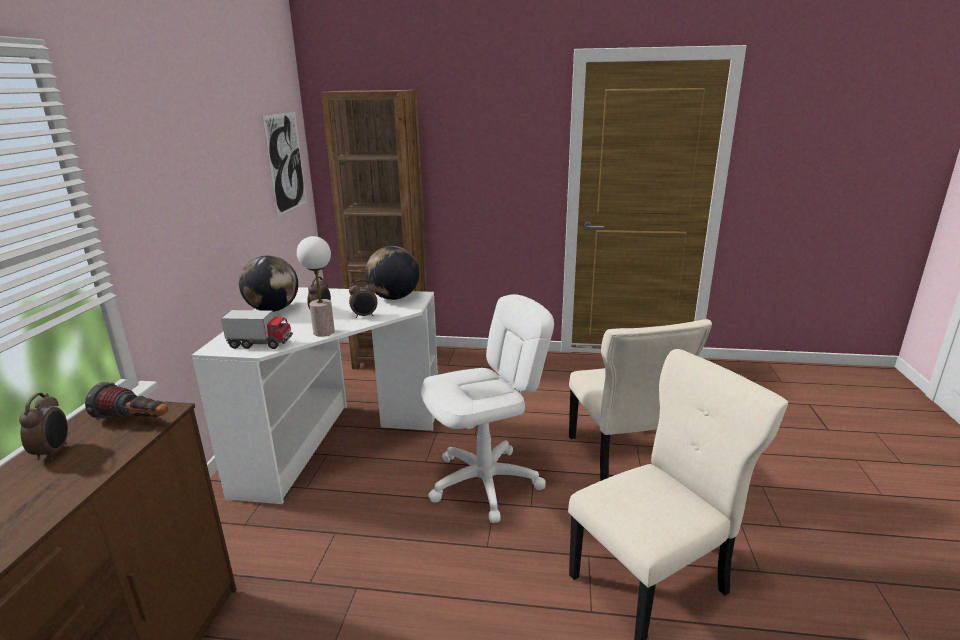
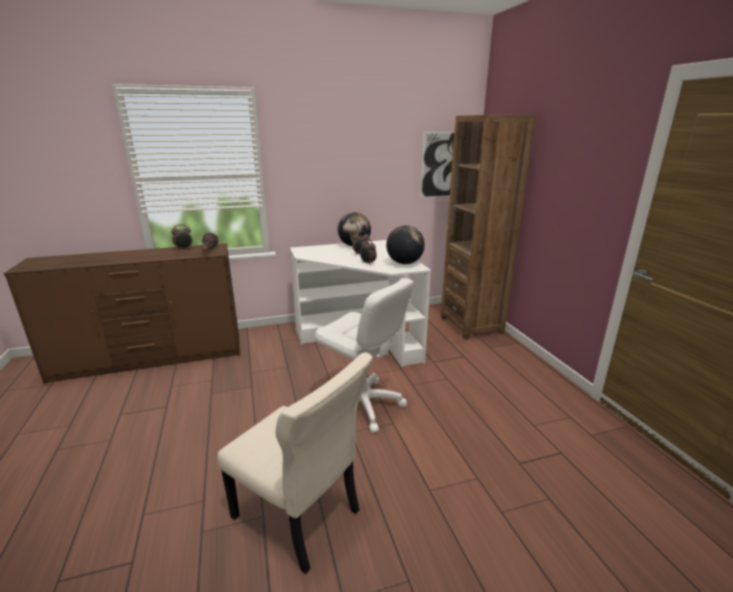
camera: 65 degrees right, 0 degrees up
toy truck [221,310,293,349] -> none
table lamp [297,236,335,337] -> none
beige chair [569,319,712,481] -> none

